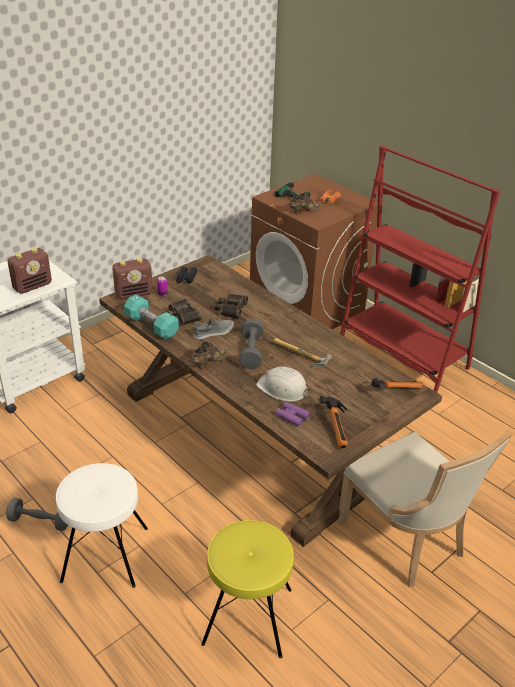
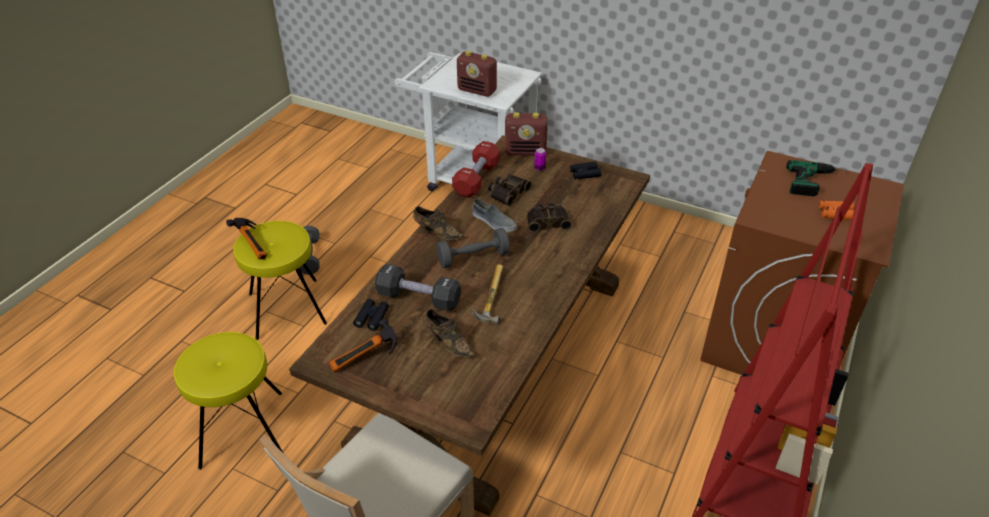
camera: 70 degrees right, 5 degrees up
white stool [56,463,148,588] -> yellow stool [234,221,327,340]
radio [112,258,153,300] -> radio turned 45 degrees counterclockwise [505,112,548,156]
turquoise dumbbell [124,294,179,339] -> red dumbbell [452,141,500,198]
white hard hat [256,366,311,402] -> black dumbbell [375,264,461,311]
purple binoculars [276,402,311,427] -> black binoculars [353,299,389,331]
brown shoe [289,193,322,214] -> brown shoe moved to [425,309,474,358]
hammer [372,378,423,389] -> hammer moved to [226,218,267,259]

